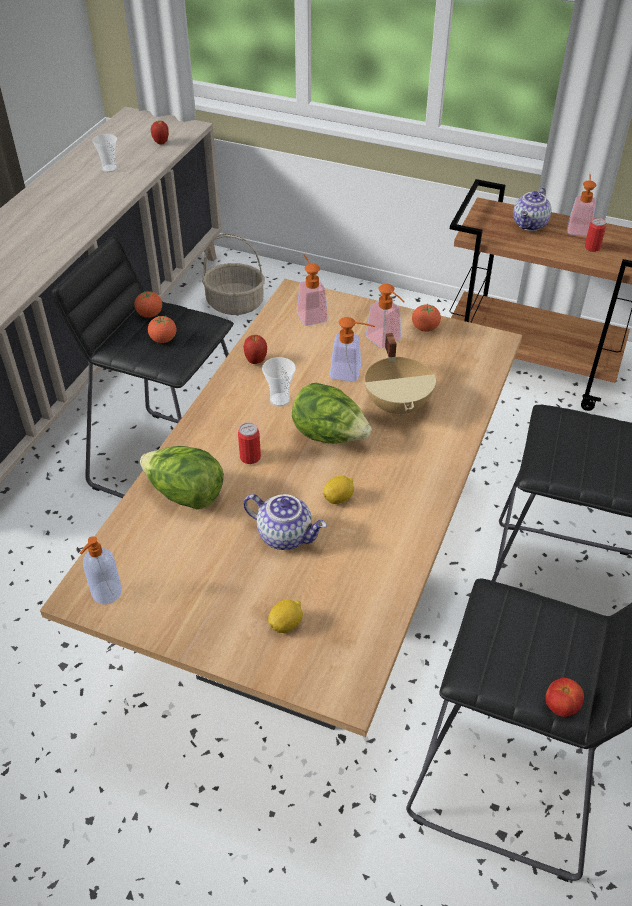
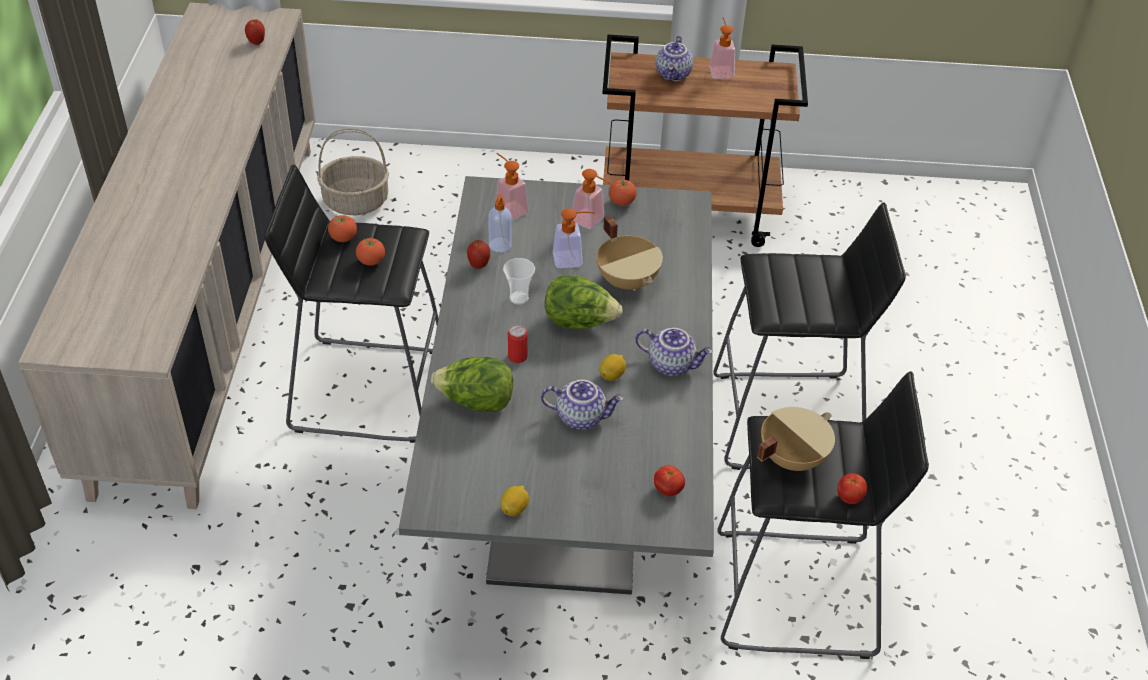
camera: 20 degrees left, 0 degrees up
brown dining table [40,279,522,737] -> grey dining table [399,176,714,595]
soap dispenser [80,536,122,604] -> soap dispenser moved to [488,194,512,252]
cup [92,134,117,172] -> none
lemon [268,599,303,633] -> lemon moved to [501,486,529,516]
can [585,218,606,252] -> none
none -> teapot [635,328,713,376]
none -> tomato [654,465,685,496]
none -> beige cooking pot [757,407,835,471]

